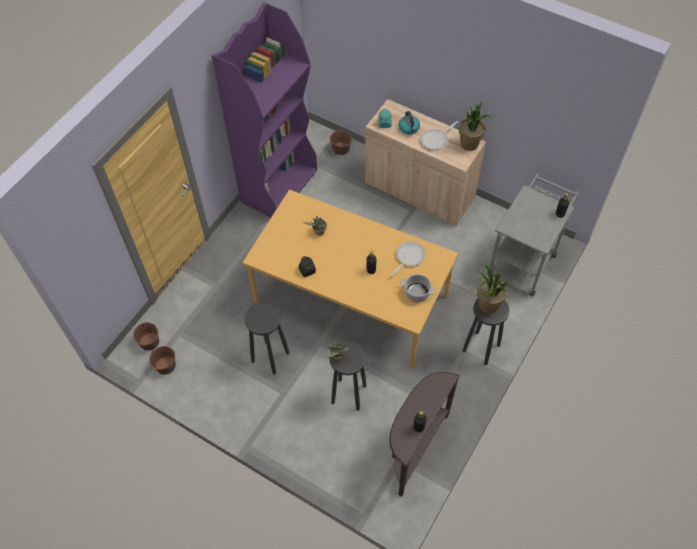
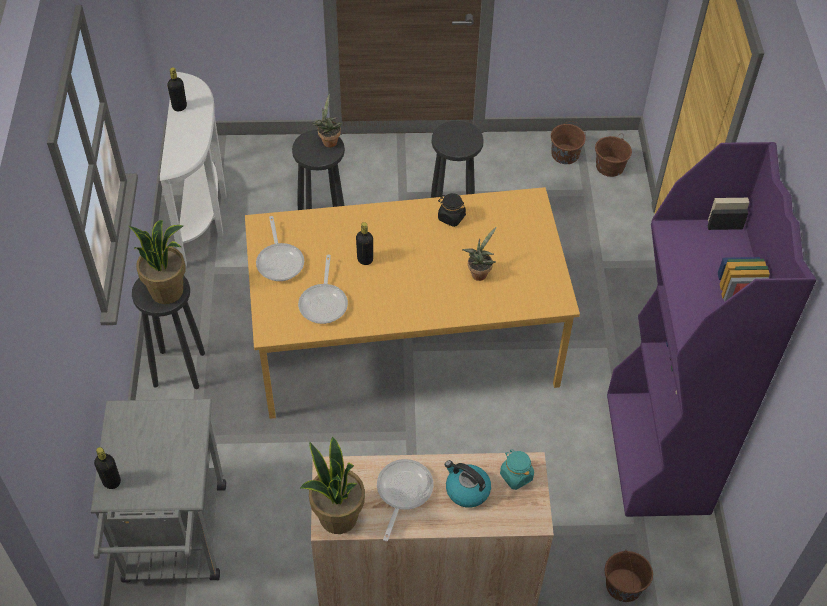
camera: 145 degrees right, 5 degrees down
brown console table [389,372,460,497] -> white console table [160,72,227,268]
cooking pot [400,274,436,303] -> frying pan [256,216,304,281]

